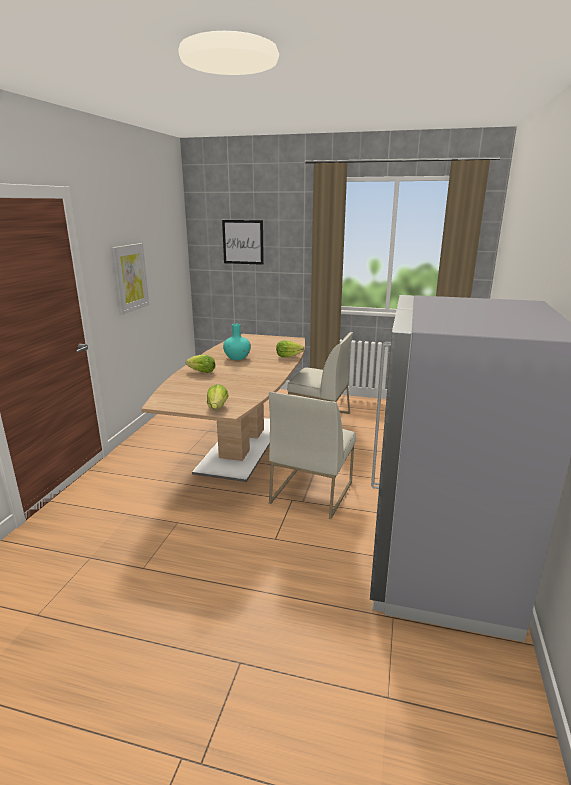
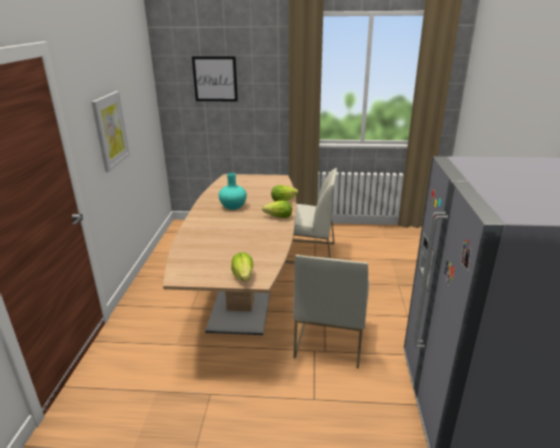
camera: 10 degrees left, 5 degrees up
lettuce [186,355,215,373] -> lettuce moved to [262,201,292,218]

